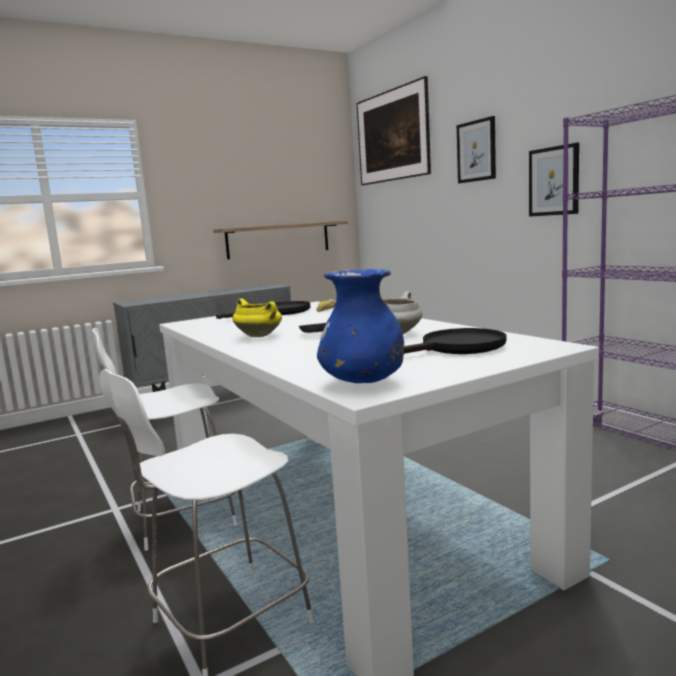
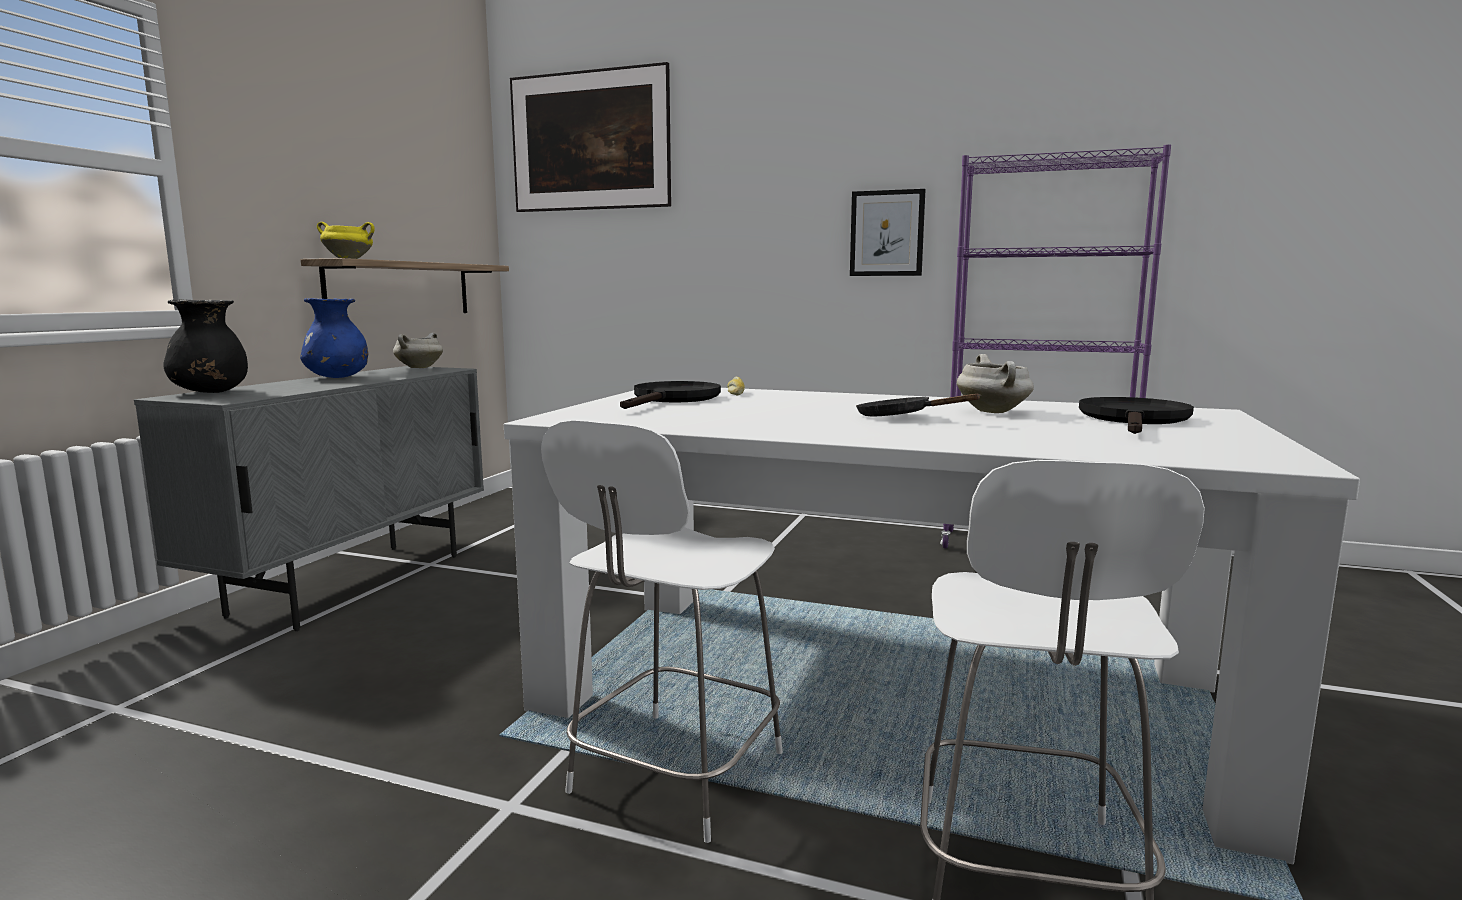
camera: 40 degrees left, 0 degrees up
yellow cooking pot [232,298,282,337] -> yellow cooking pot moved to [317,222,375,259]
blue vase [317,269,404,383] -> blue vase moved to [300,298,368,378]
picture [457,116,496,183] -> none
none -> black vase [163,299,248,393]
none -> white cooking pot [393,332,443,368]

